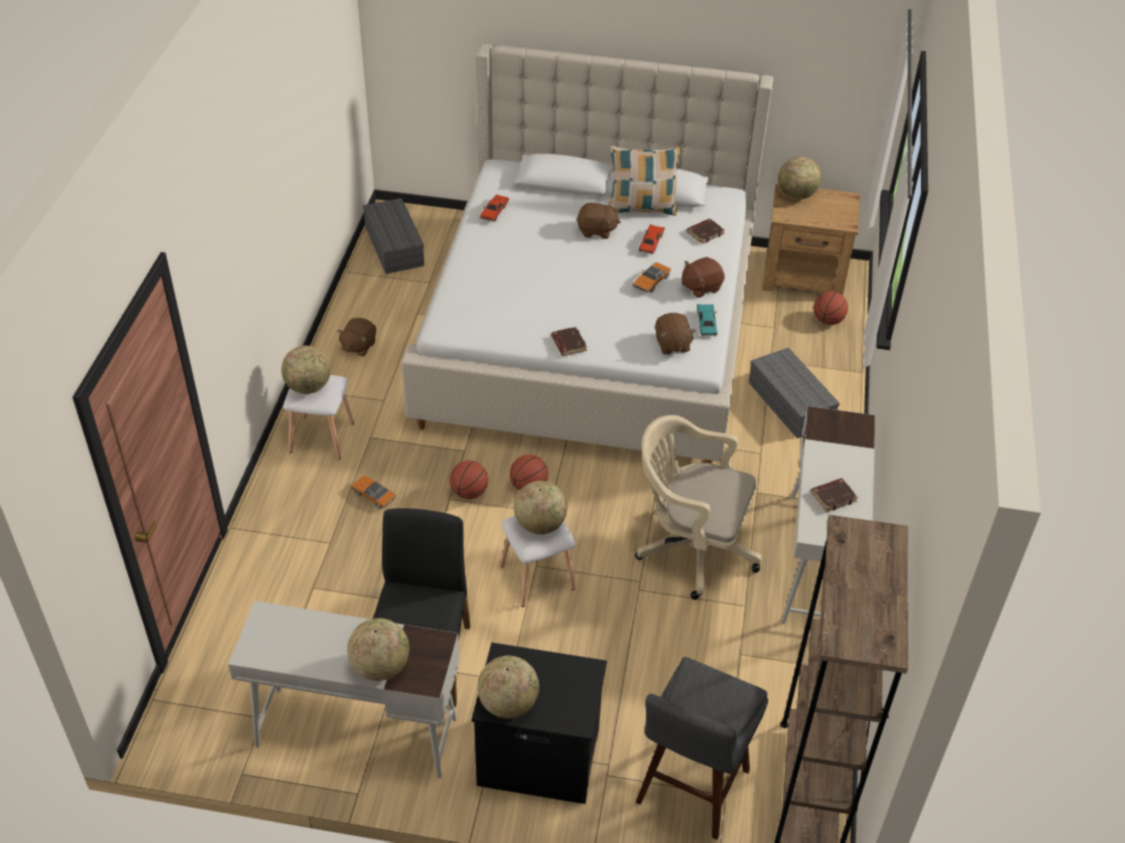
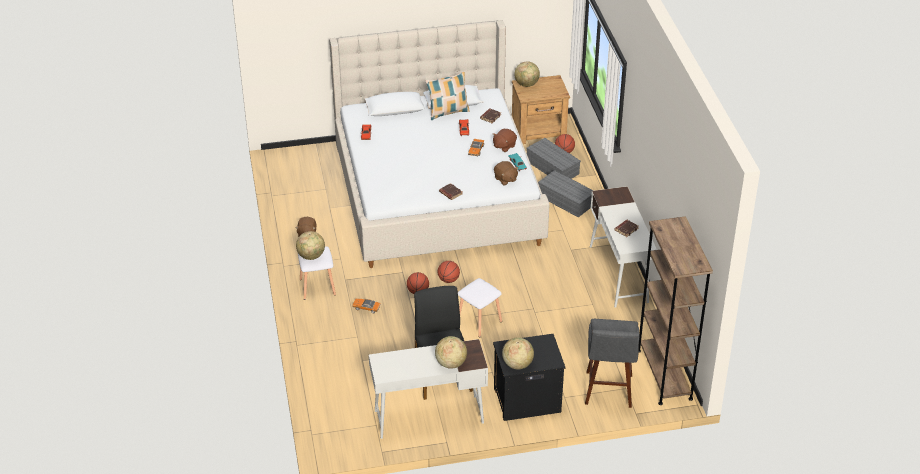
camera: 20 degrees left, 5 degrees down
grey storage box [363,198,424,274] -> grey storage box moved to [526,138,581,179]
globe [514,481,567,534] -> none
brown plush toy [577,202,621,239] -> none
beige office chair [635,415,762,600] -> none

